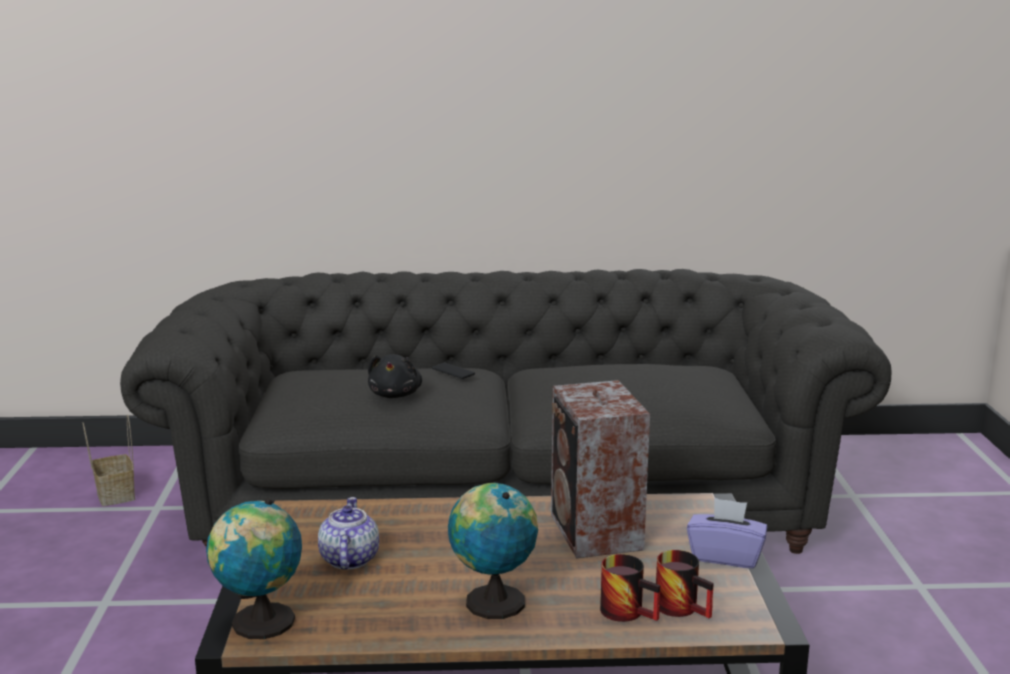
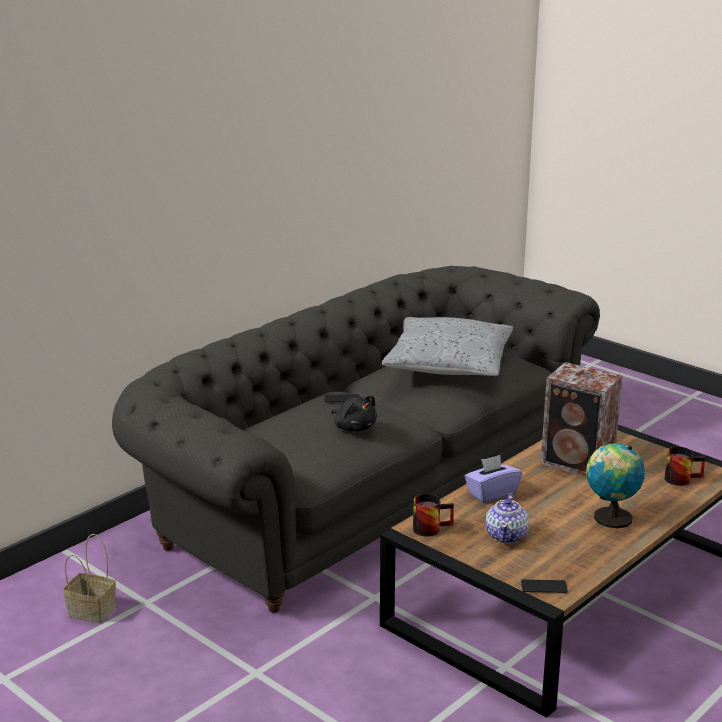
camera: 45 degrees left, 5 degrees up
globe [206,498,302,639] -> phone [521,580,568,593]
teapot [318,497,379,570] -> teapot turned 120 degrees counterclockwise [486,493,529,544]
mug [600,554,660,622] -> mug moved to [413,494,454,537]
purple tissue box [687,497,767,569] -> purple tissue box moved to [464,455,522,503]
none -> grey pillow [382,317,513,376]

